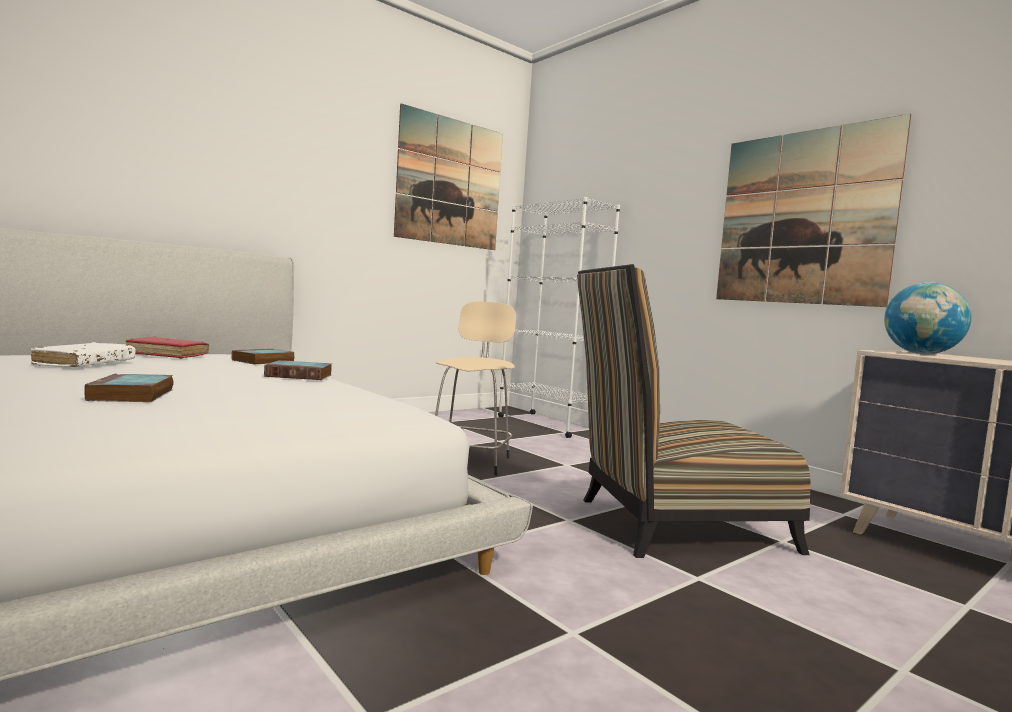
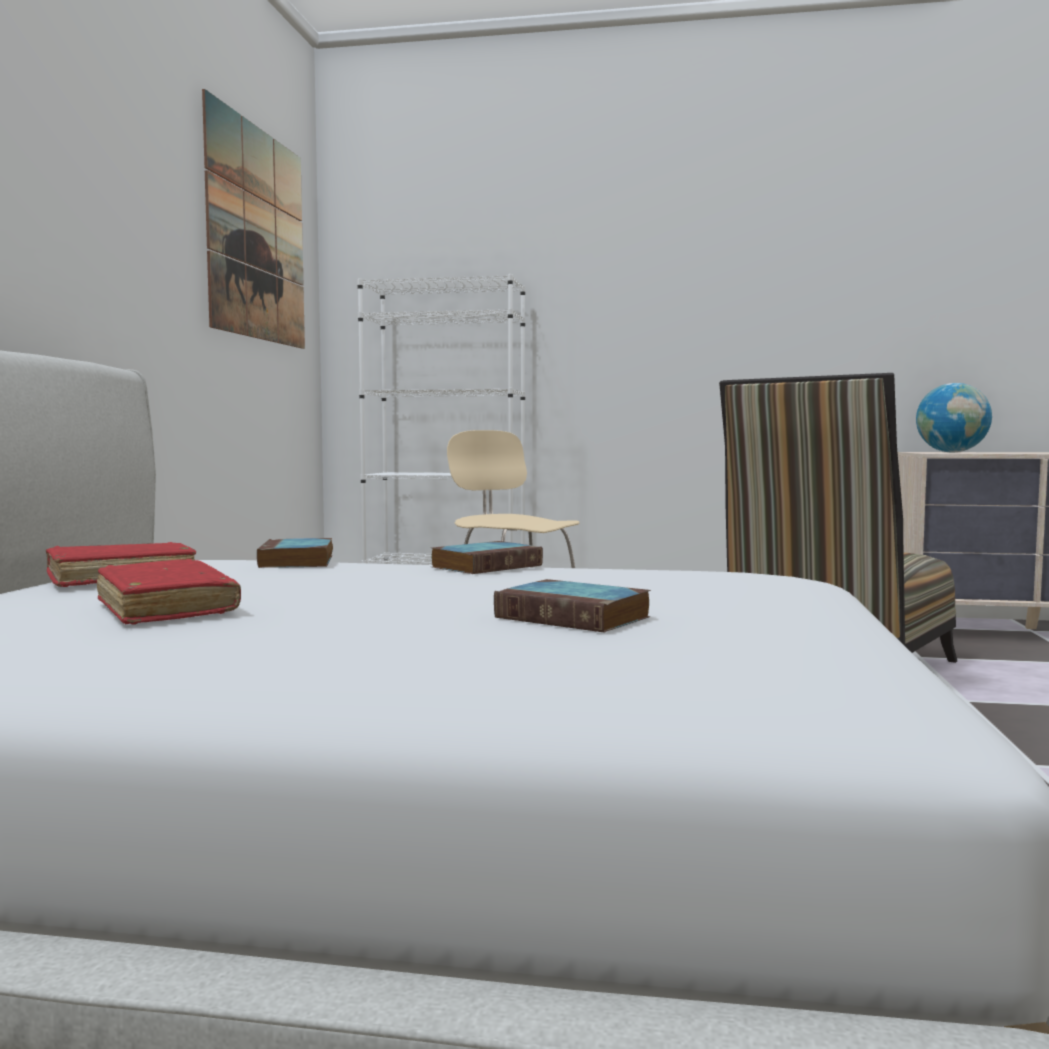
camera: 40 degrees left, 0 degrees up
white book [30,342,136,368] -> red book [97,559,241,625]
picture [716,114,911,307] -> none

